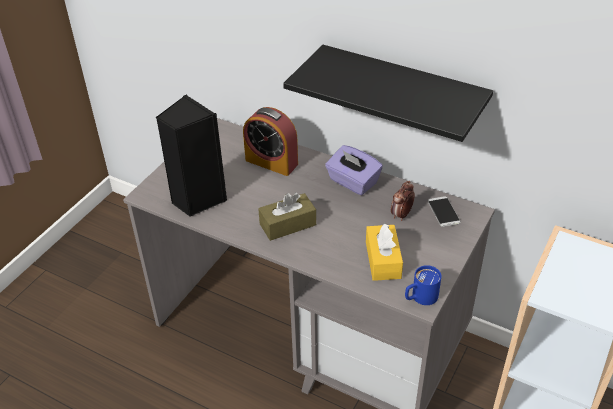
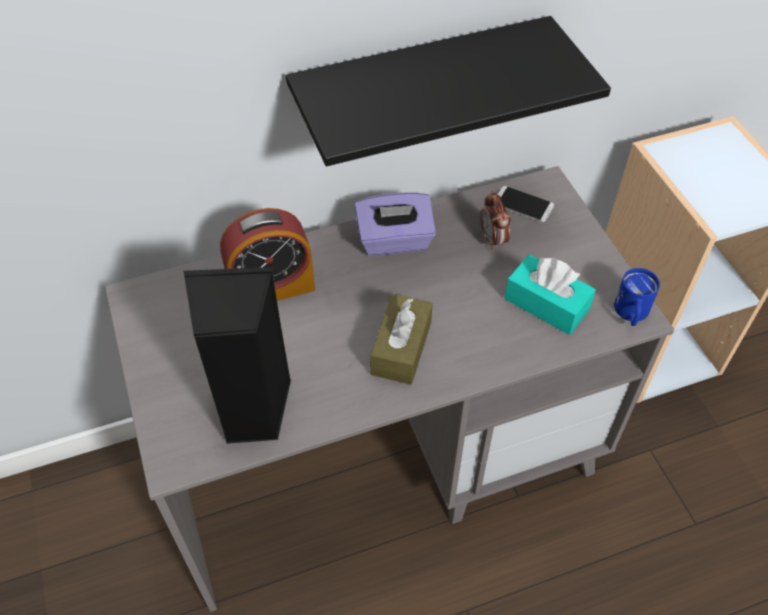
camera: 50 degrees left, 10 degrees up
yellow tissue box [366,222,403,281] -> turquoise tissue box [505,254,596,335]

